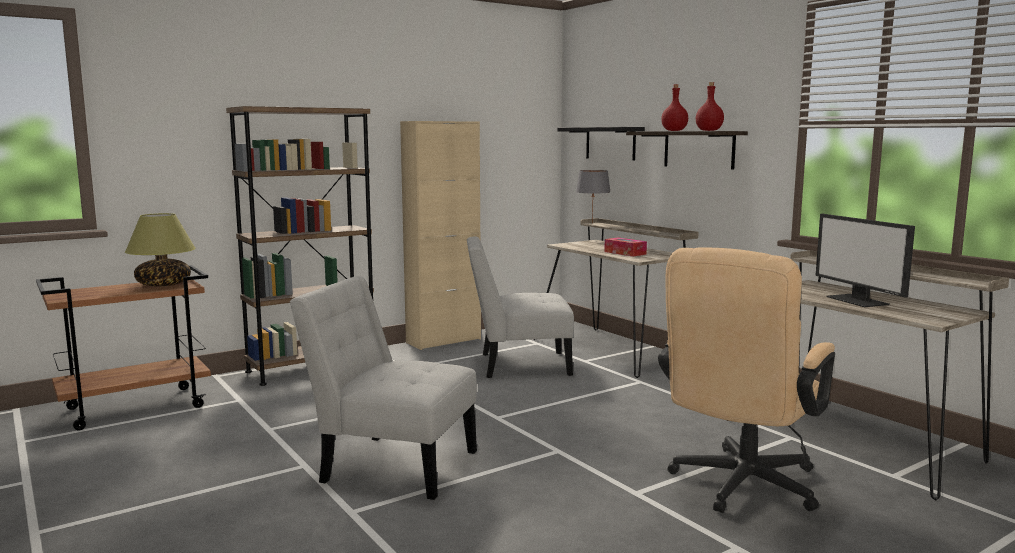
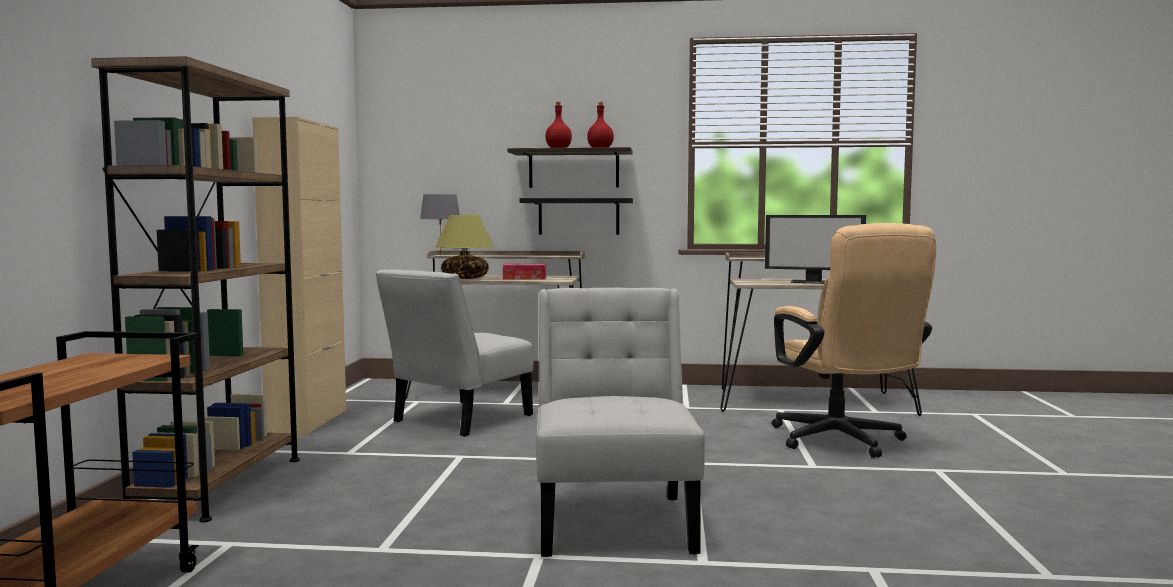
camera: 50 degrees left, 5 degrees down
table lamp [125,213,196,286] -> table lamp moved to [436,215,494,279]
white chair [290,276,477,500] -> white chair turned 120 degrees clockwise [536,288,705,557]
black shelf [558,127,645,160] -> black shelf moved to [520,198,633,235]

